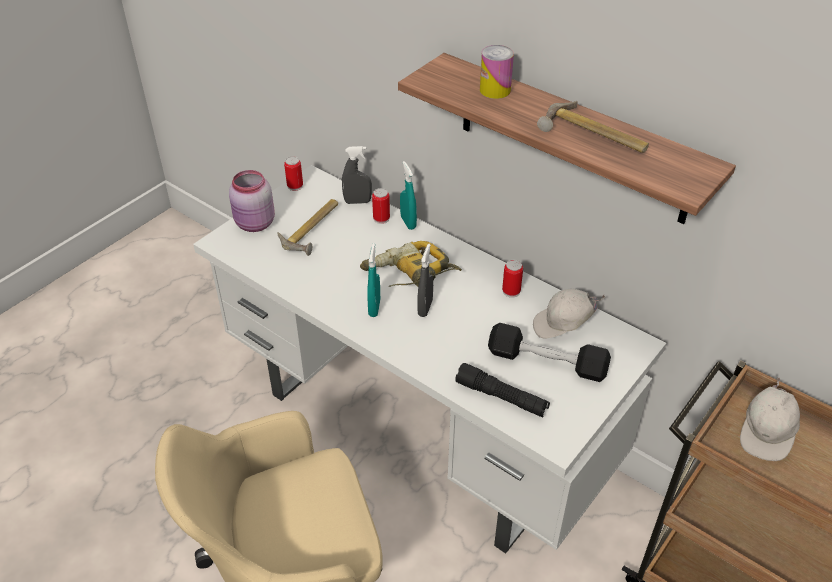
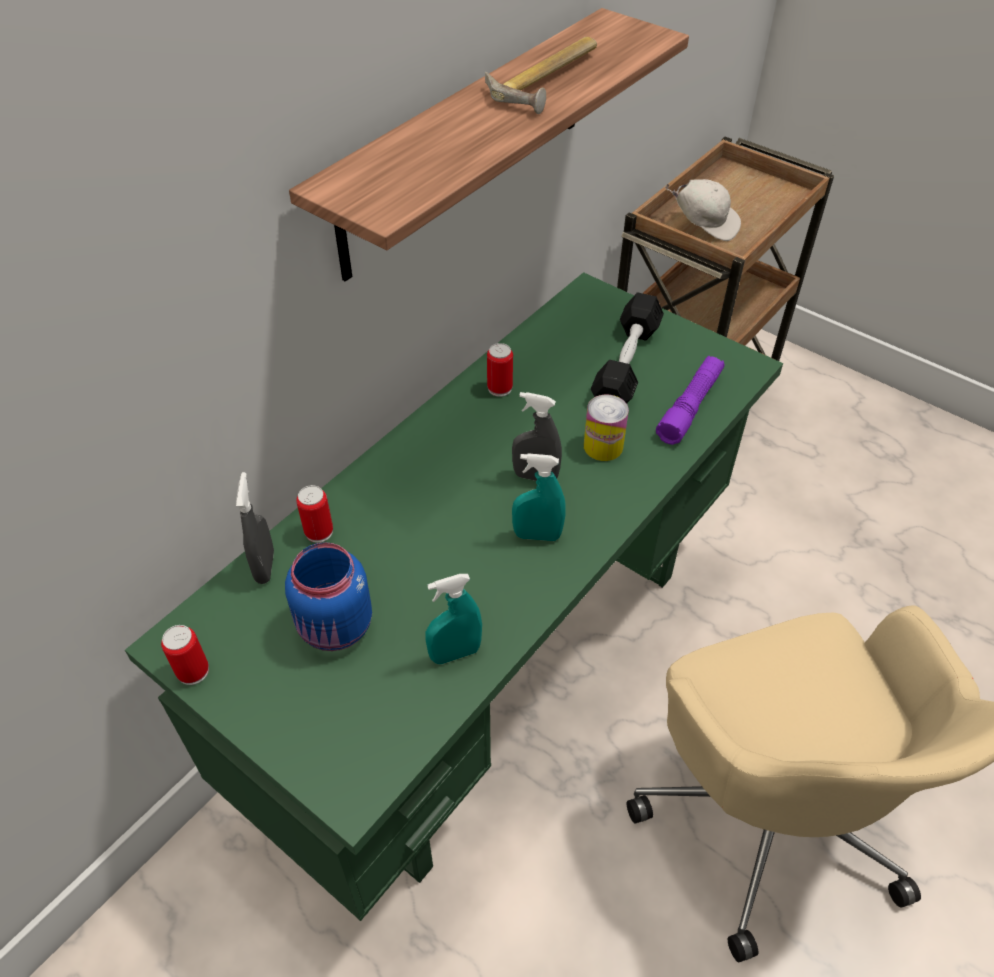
camera: 90 degrees left, 5 degrees up
white desk [193,165,666,554] -> green desk [125,272,783,921]
pink jar [229,170,275,232] -> none
hammer [277,199,338,256] -> blue jar [285,542,372,651]
power drill [360,241,462,287] -> none
turquoise spray bottle [400,161,417,230] -> turquoise spray bottle moved to [425,574,482,664]
black flashlight [455,363,550,417] -> purple flashlight [656,356,725,445]
can [480,45,514,99] -> can moved to [584,395,629,461]
white cap [533,289,605,339] -> none

